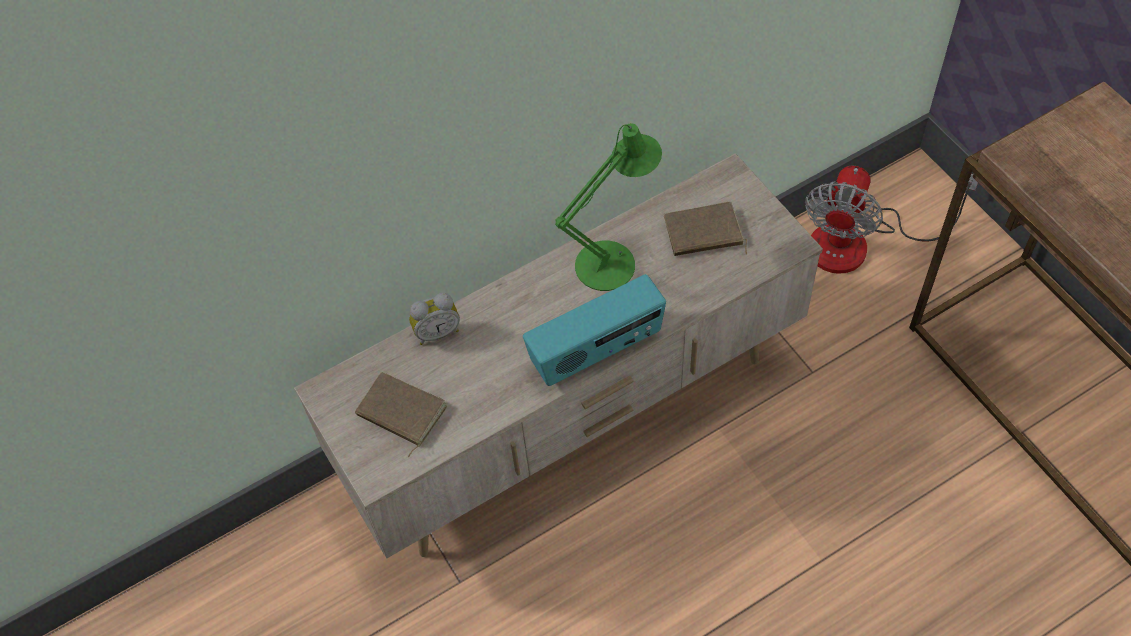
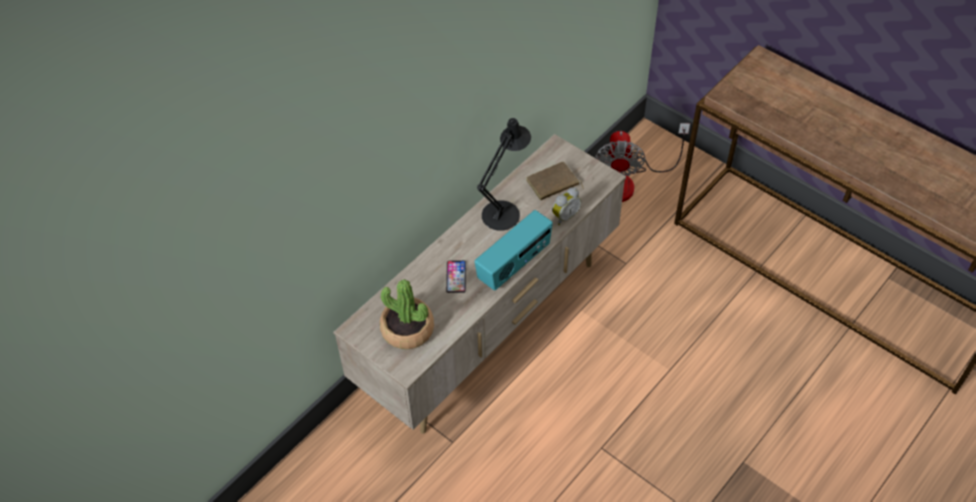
camera: 20 degrees left, 5 degrees down
brown book [355,372,447,457] -> potted plant [380,279,434,349]
alarm clock [409,293,460,345] -> alarm clock moved to [552,187,581,225]
green table lamp [555,123,662,291] -> black table lamp [477,118,531,231]
none -> phone [446,260,466,293]

